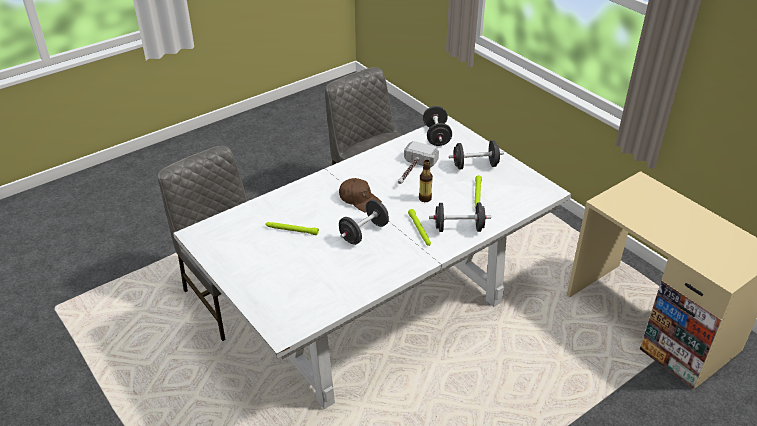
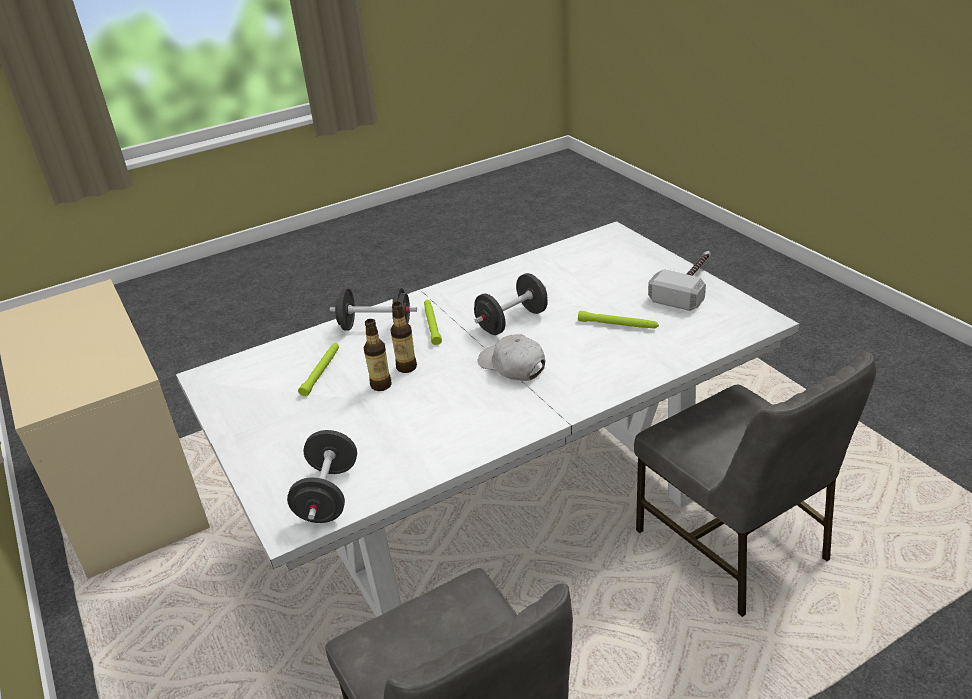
camera: 170 degrees left, 5 degrees down
brown cap [339,178,382,213] -> white cap [478,334,545,381]
hammer [398,141,439,184] -> hammer moved to [648,251,711,311]
black dumbbell [449,140,504,169] -> none
none -> bottle [364,319,392,391]

